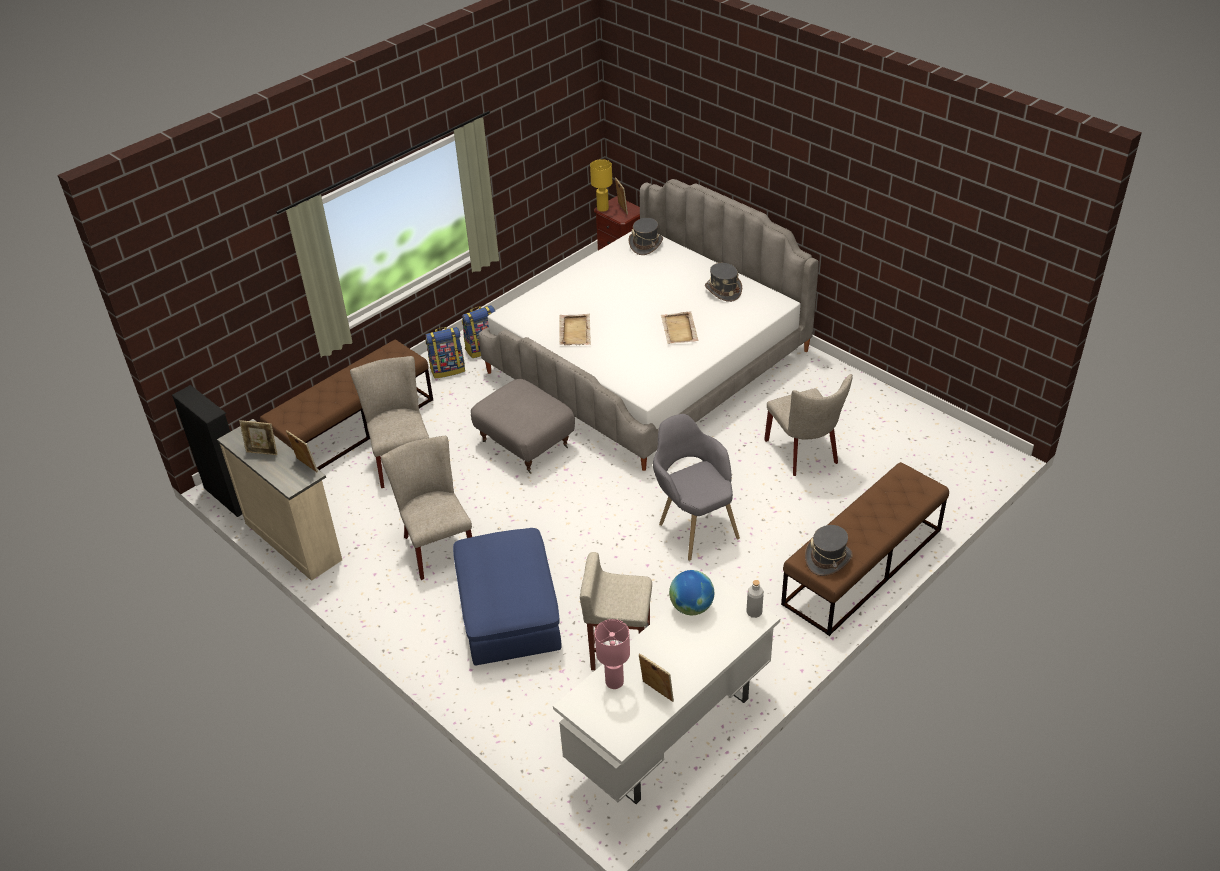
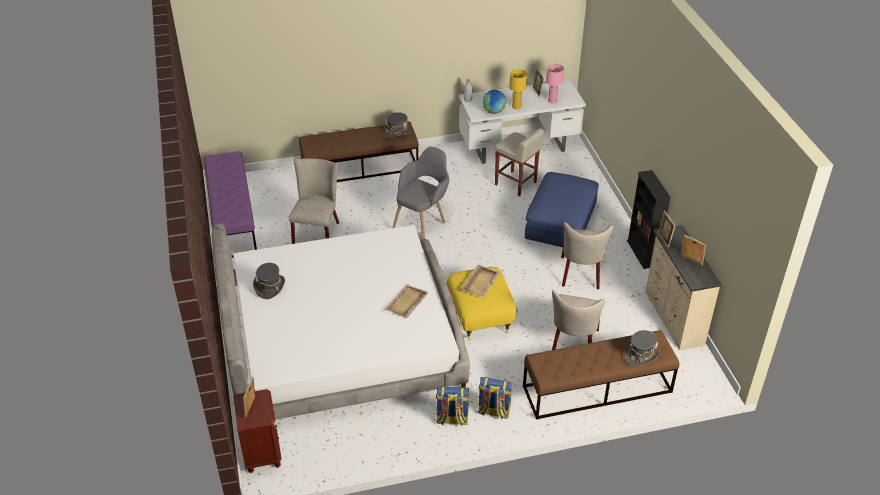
camera: 150 degrees left, 0 degrees up
black bookcase [172,385,242,517] -> black bookcase moved to [627,170,671,269]
grey ottoman [471,379,575,474] -> yellow ottoman [447,267,517,339]
yellow table lamp [590,159,612,212] -> yellow table lamp moved to [509,69,527,109]
grey hat [629,218,663,255] -> grey hat moved to [624,330,659,366]
grey armchair [653,414,740,561] -> grey armchair turned 150 degrees counterclockwise [393,147,449,237]
beige tray [661,311,699,344] -> beige tray moved to [461,265,500,298]
none -> purple bench [204,151,257,258]

